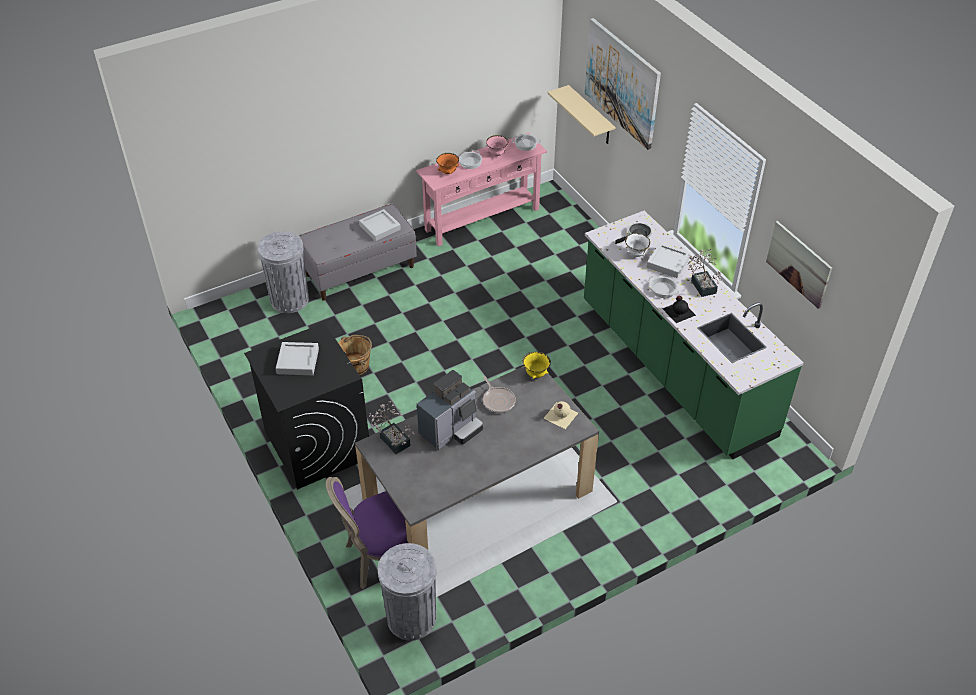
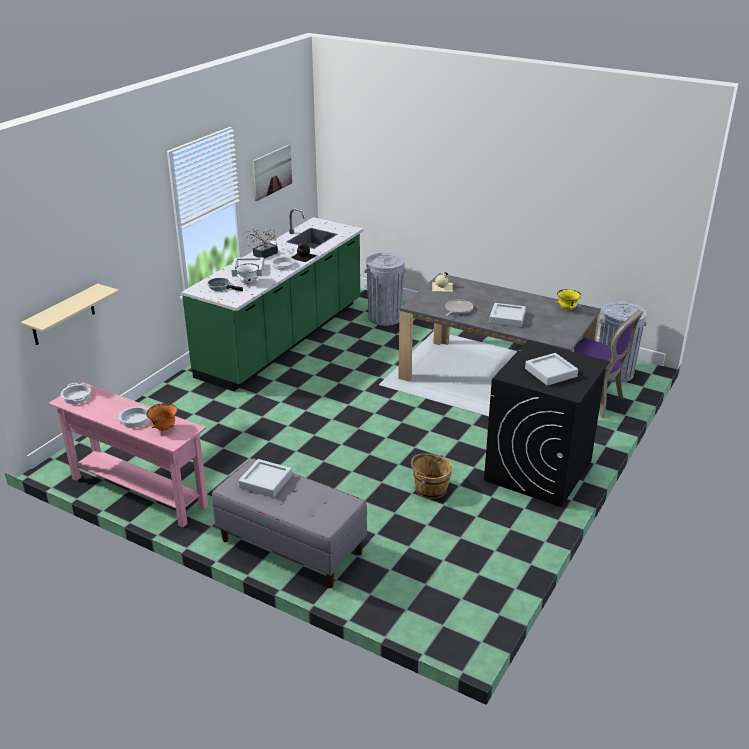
camera: 120 degrees left, 15 degrees down
grey trash can [258,231,309,313] -> grey trash can moved to [365,253,406,326]
potted plant [369,400,415,454] -> none
coffee machine [417,370,483,450] -> grey tray [489,303,526,327]
pink bowl [486,135,508,156] -> none
yellow bowl [522,352,551,379] -> yellow bowl moved to [556,289,581,310]
picture [584,18,661,150] -> none

